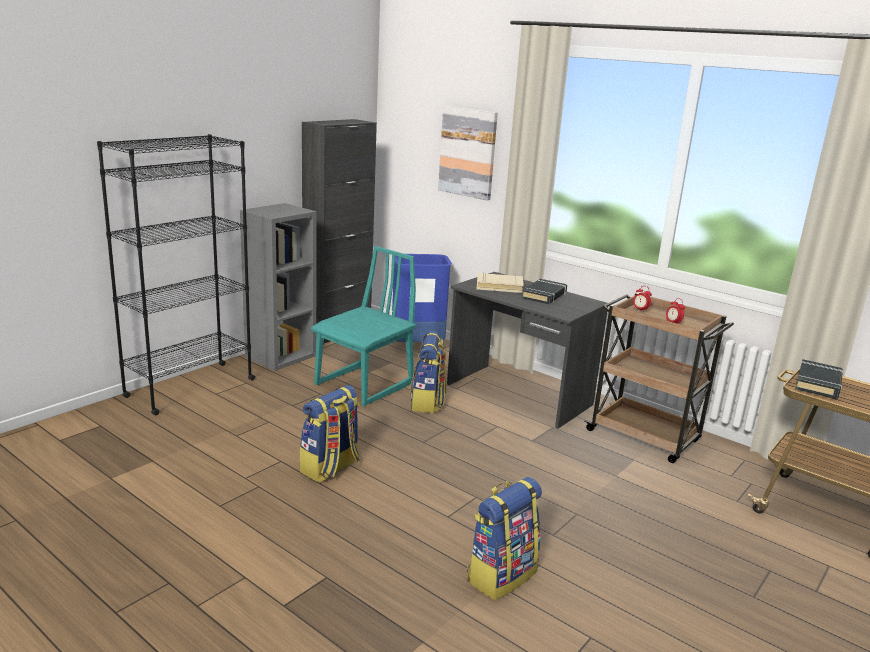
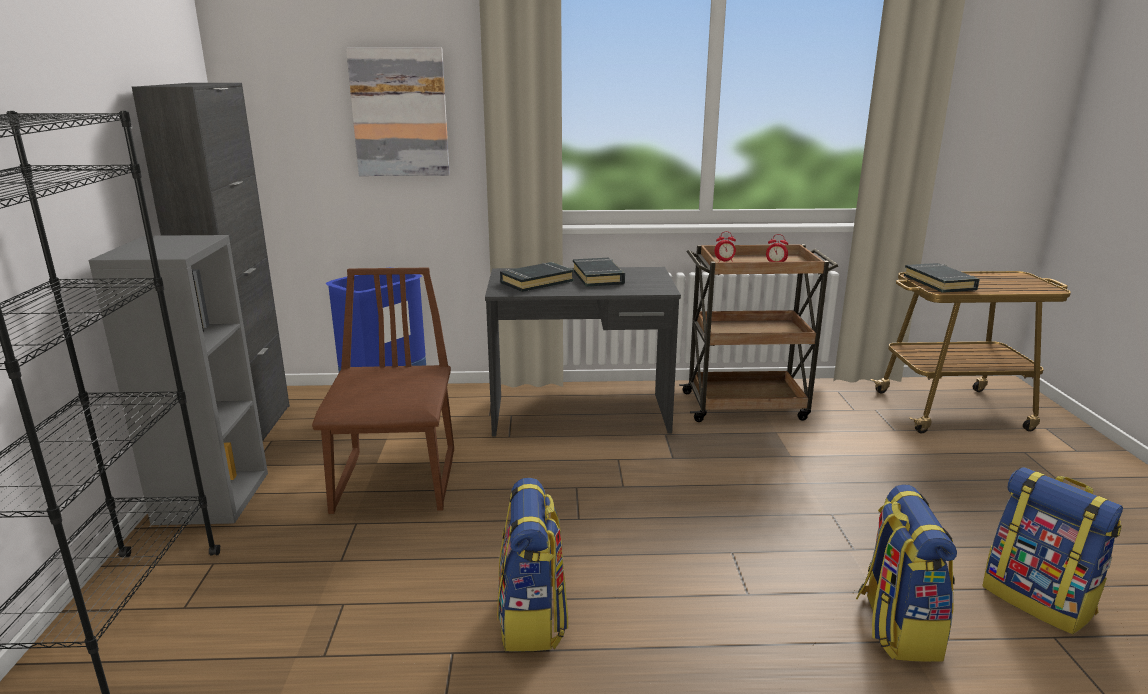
camera: 40 degrees left, 0 degrees up
turquoise chair [311,246,416,406] -> brown chair [312,267,454,514]
backpack [410,331,446,413] -> backpack moved to [982,467,1123,634]
beige book [477,273,524,293] -> black book [500,262,574,292]

